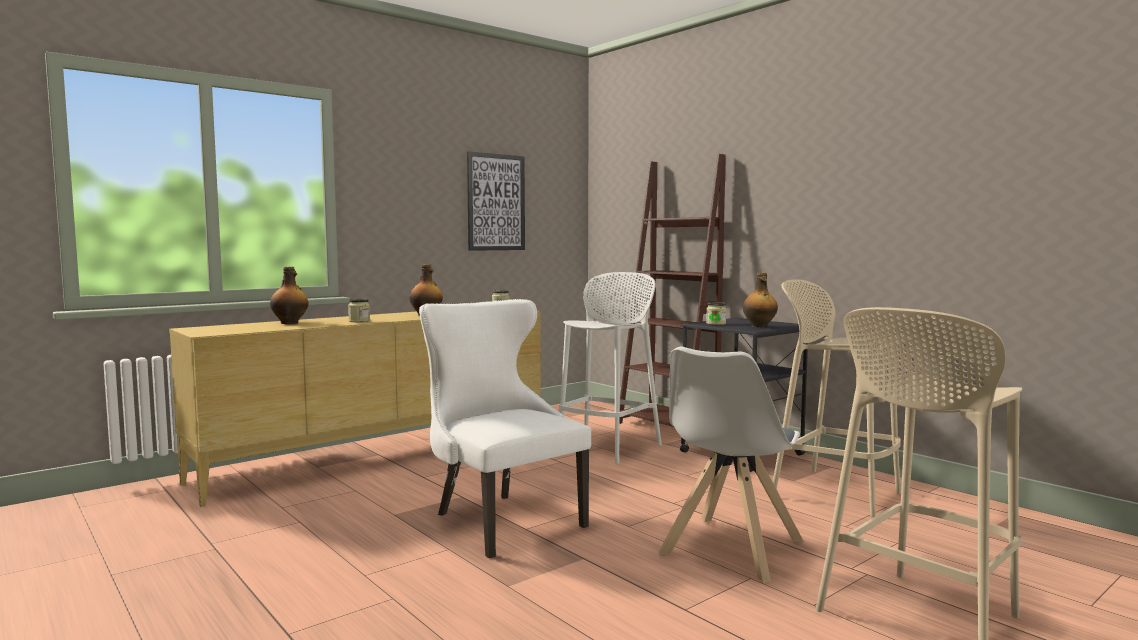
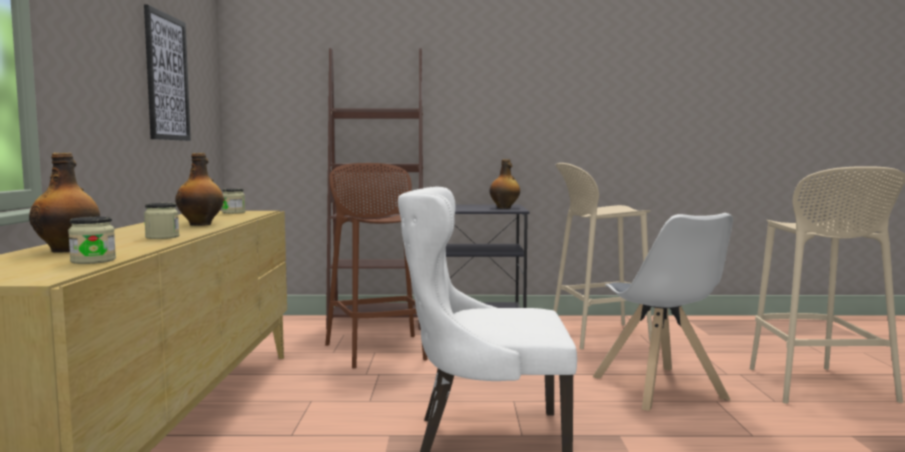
camera: 50 degrees left, 0 degrees up
white stool [559,272,662,464] -> brown stool [325,163,428,368]
jar [706,302,726,325] -> jar moved to [68,217,116,264]

